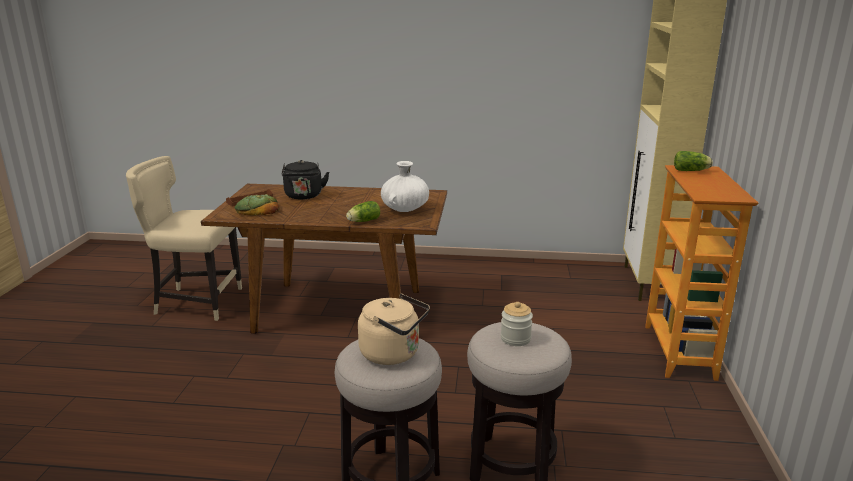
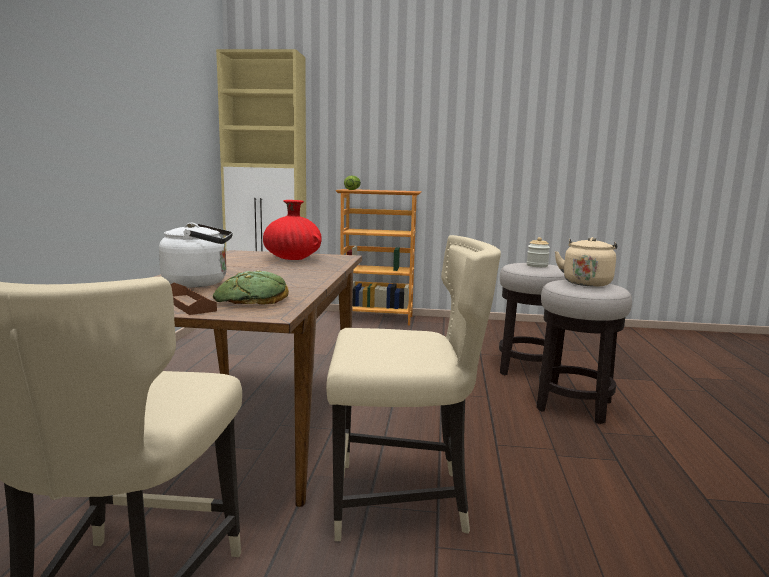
camera: 90 degrees left, 10 degrees down
black kettle [281,160,329,200] -> white kettle [159,223,233,287]
lettuce [346,201,380,222] -> none
white vase [381,161,429,212] -> red vase [263,200,322,260]
none -> beige chair [326,235,501,541]

